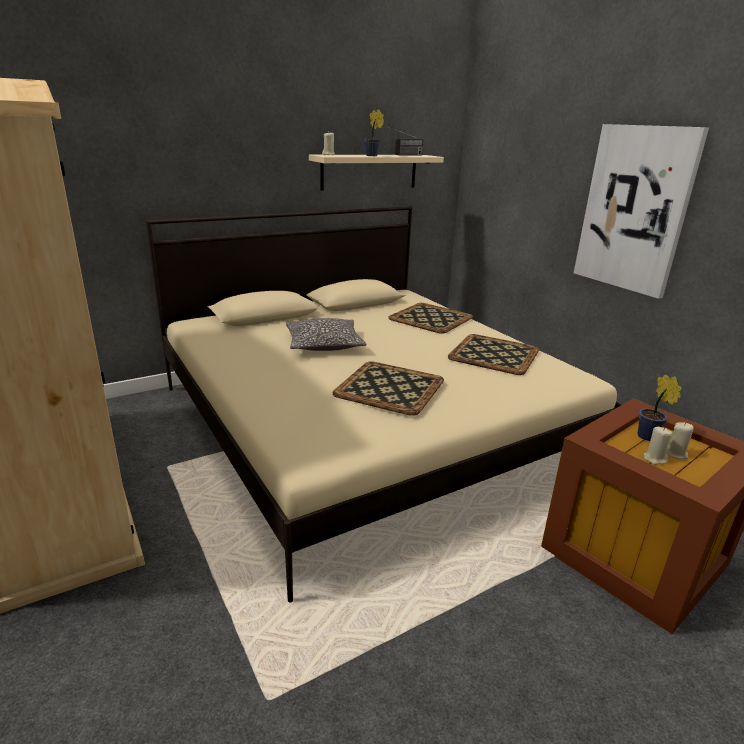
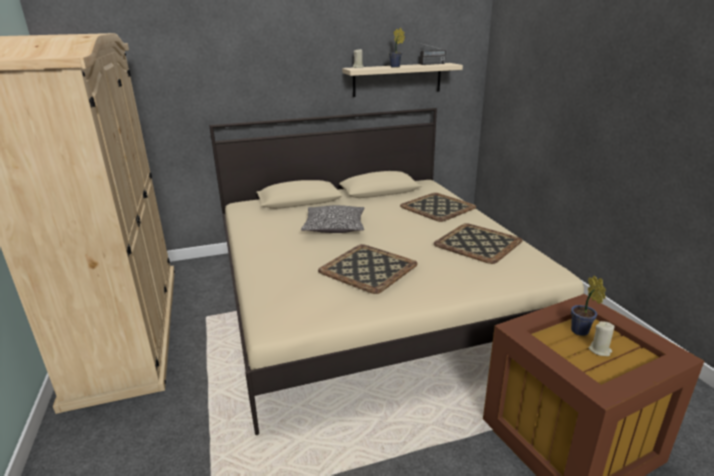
camera: 15 degrees right, 0 degrees up
picture [574,124,709,299] -> none
beige candle [644,427,673,465] -> none

